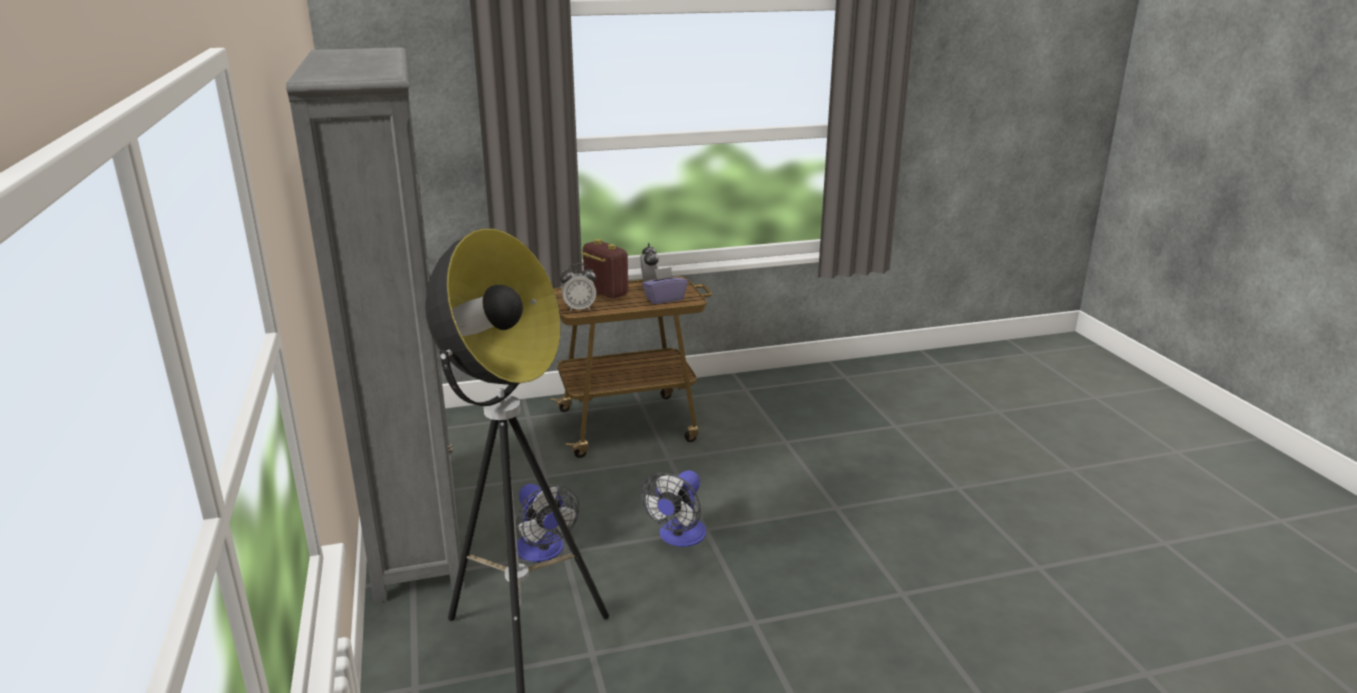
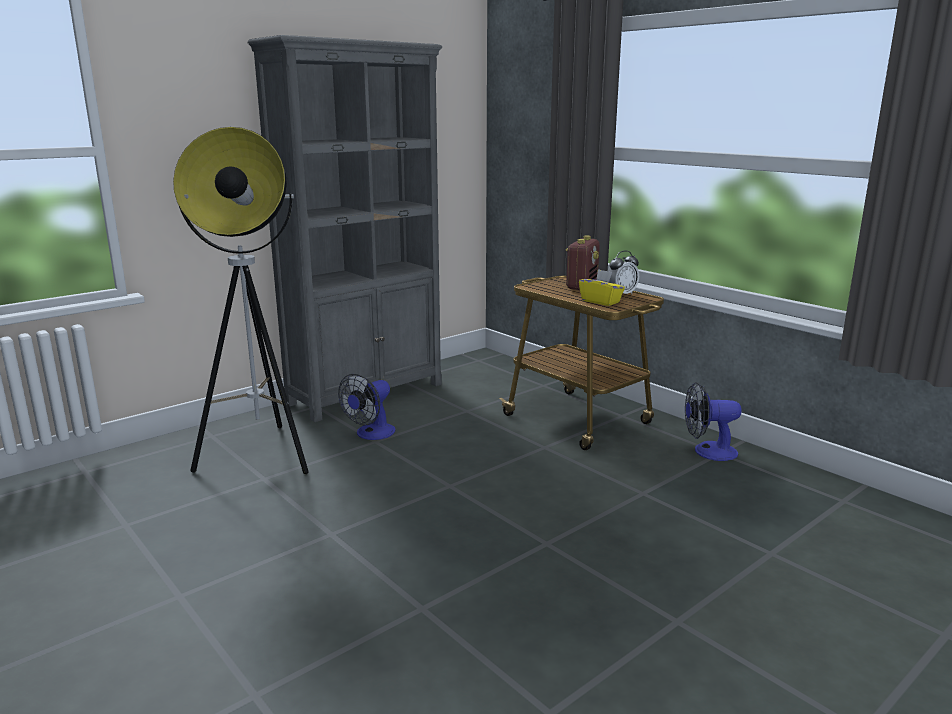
camera: 65 degrees right, 5 degrees down
alarm clock [560,264,596,312] -> none
fan [641,470,706,547] -> fan moved to [685,382,742,461]
purple tissue box [642,267,688,304] -> yellow tissue box [579,269,625,306]

